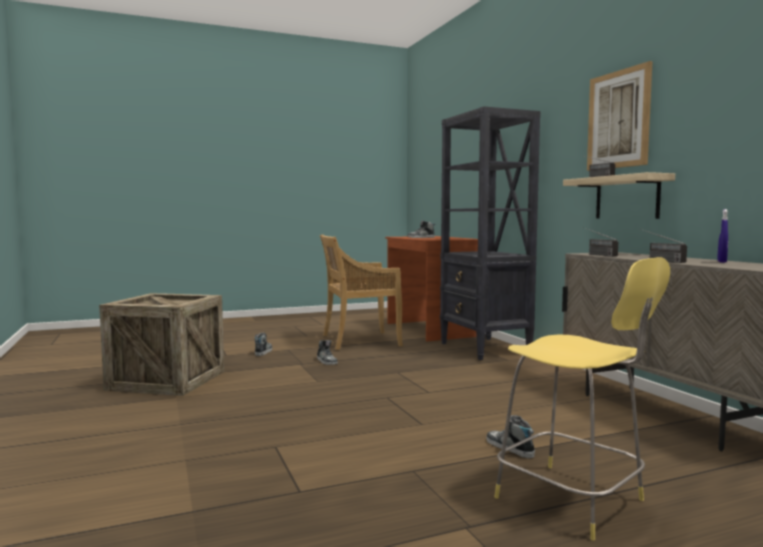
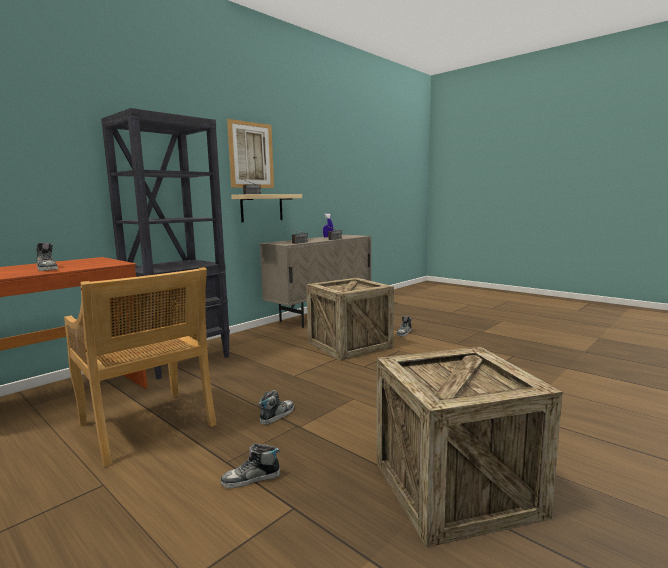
camera: 115 degrees left, 5 degrees up
yellow stool [494,257,670,540] -> none
none -> crate [306,278,394,361]

